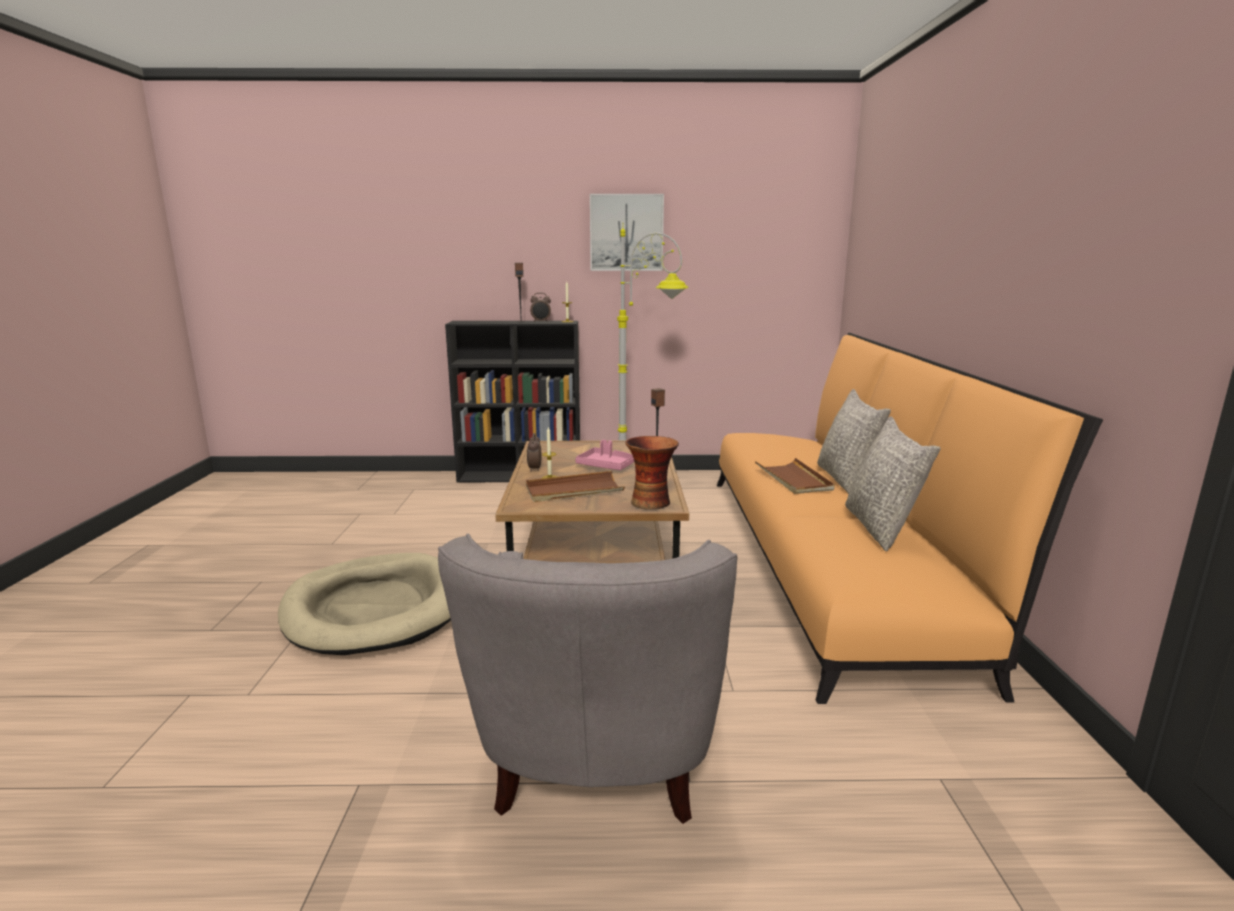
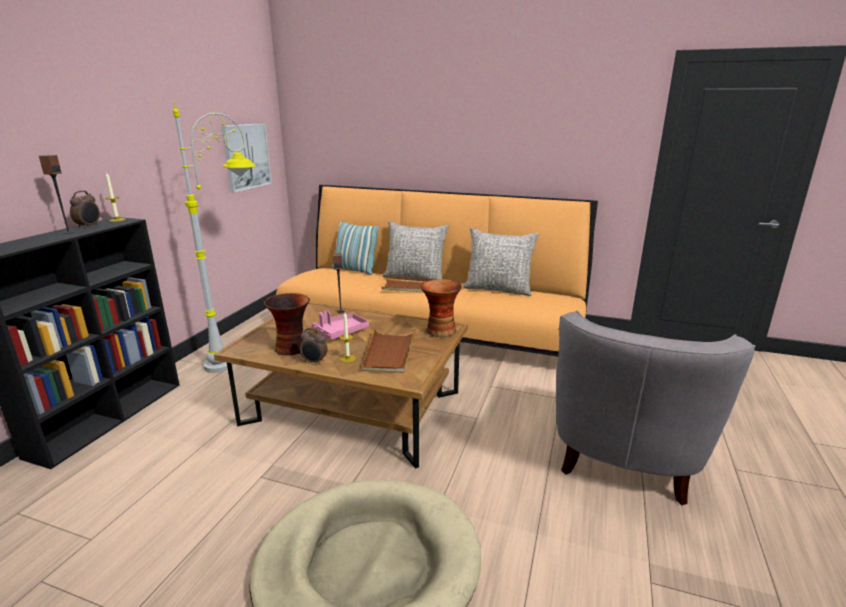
camera: 70 degrees left, 5 degrees up
grey armchair [438,533,737,824] -> grey armchair turned 90 degrees clockwise [556,311,755,505]
picture [590,194,664,271] -> picture moved to [221,123,272,192]
none -> vase [264,293,310,355]
none -> pillow [331,222,379,275]

